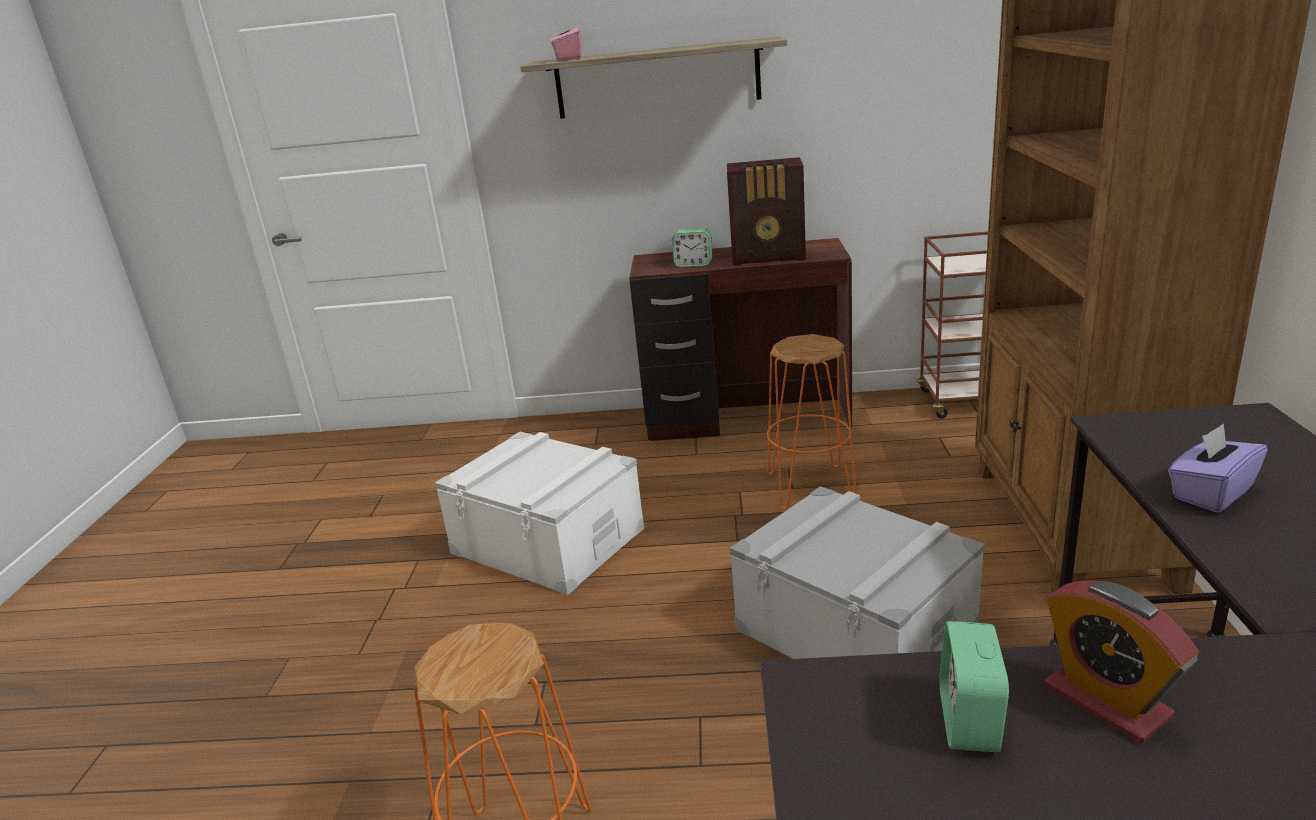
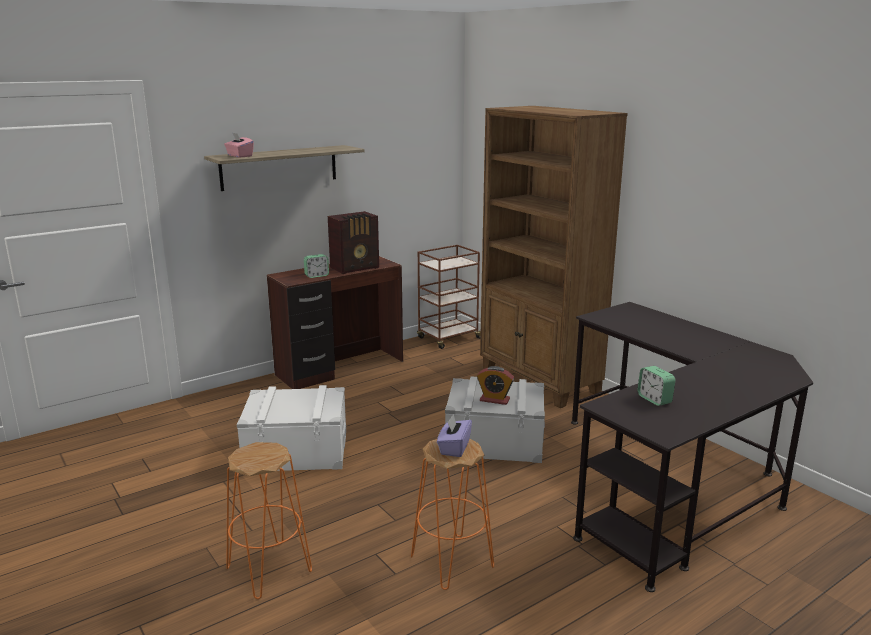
camera: 40 degrees left, 5 degrees down
orange stool [767,334,857,509] -> orange stool moved to [226,442,312,599]
alarm clock [1045,580,1199,743] -> alarm clock moved to [477,366,514,405]
purple tissue box [1168,424,1268,513] -> purple tissue box moved to [437,414,472,457]

